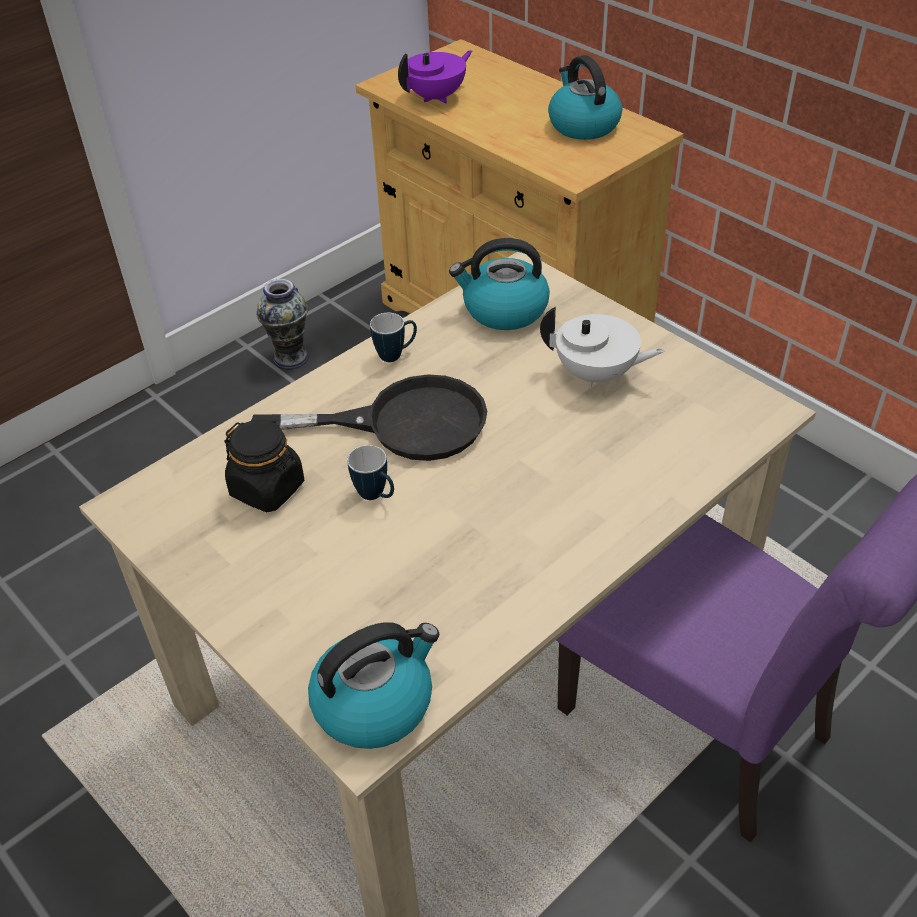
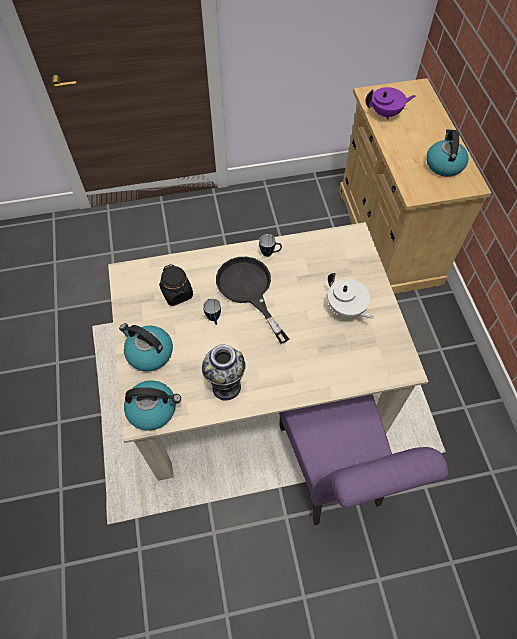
camera: 30 degrees right, 15 degrees up
black frying pan [251,374,487,461] -> black frying pan turned 150 degrees counterclockwise [216,257,290,344]
vase [256,279,309,370] -> vase moved to [202,344,246,401]
kettle [449,238,550,330] -> kettle moved to [119,323,173,371]

